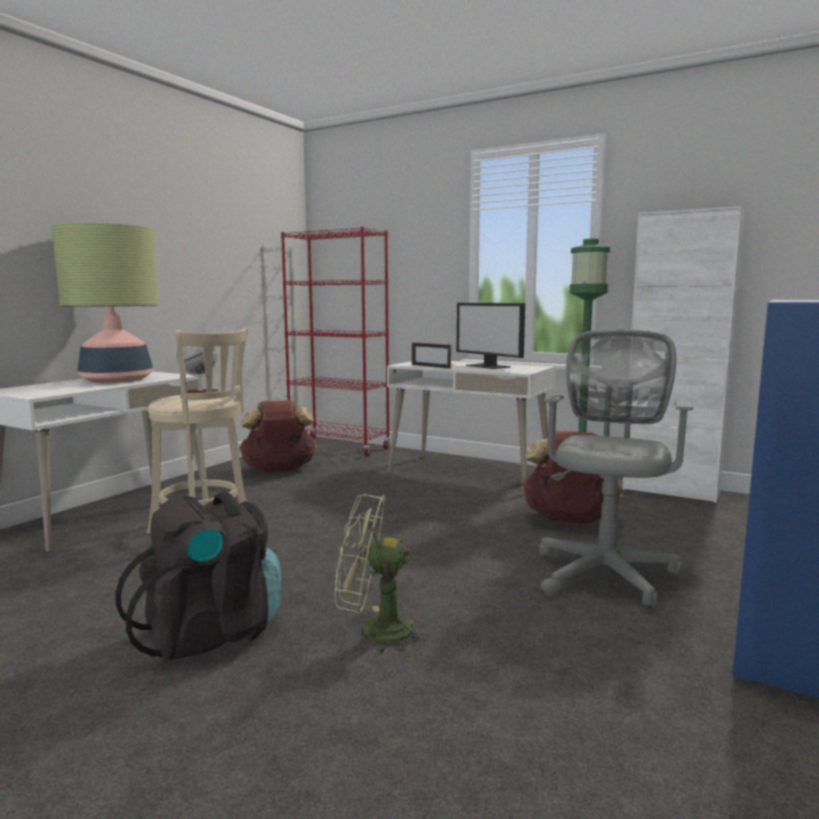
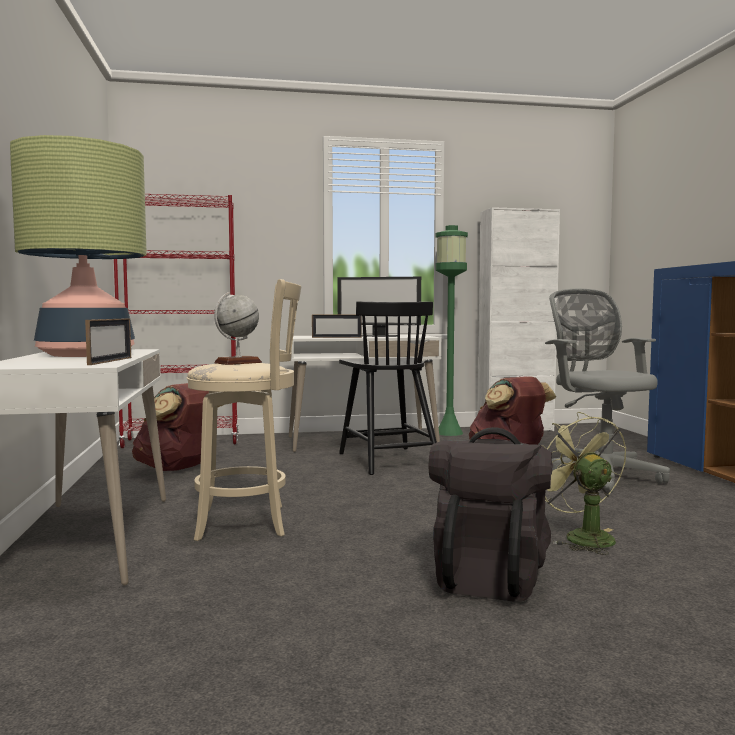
camera: 40 degrees left, 5 degrees down
green fan [335,494,429,654] -> green fan turned 105 degrees clockwise [542,412,626,555]
none -> picture frame [85,318,131,365]
none -> black chair [339,301,437,475]

